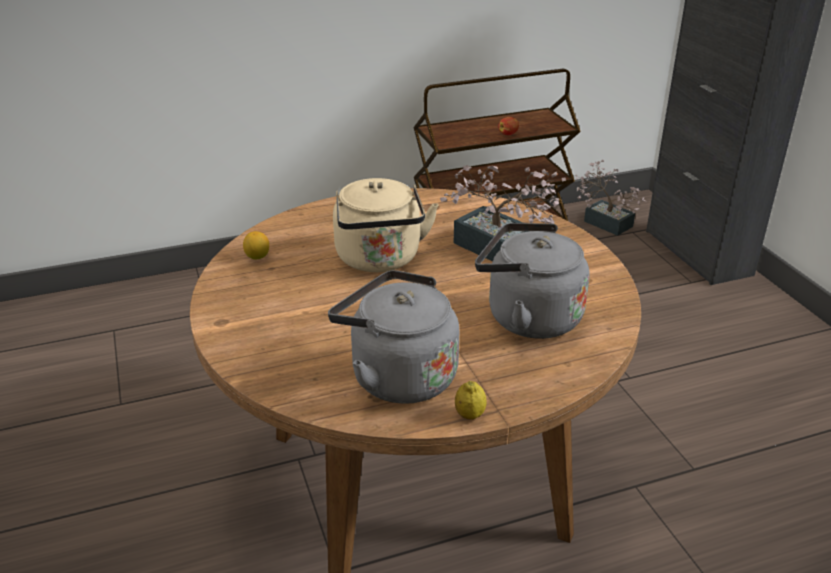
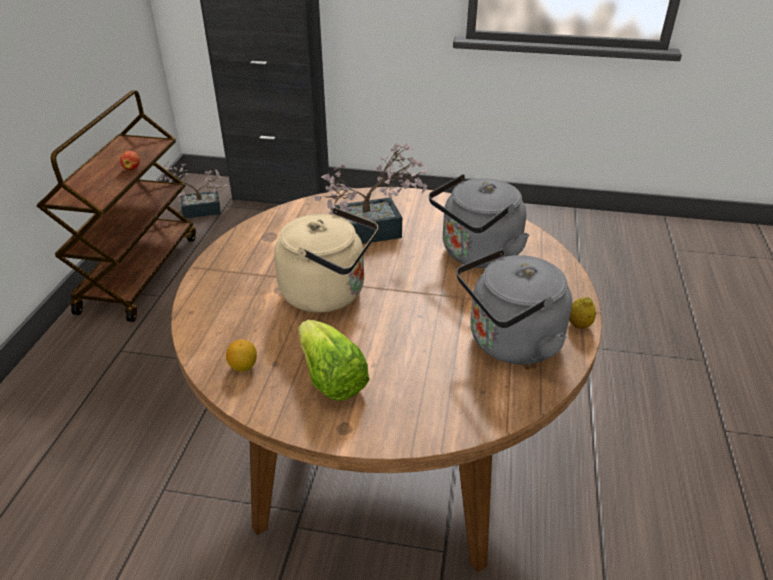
camera: 60 degrees left, 5 degrees up
none -> lettuce [298,320,370,401]

